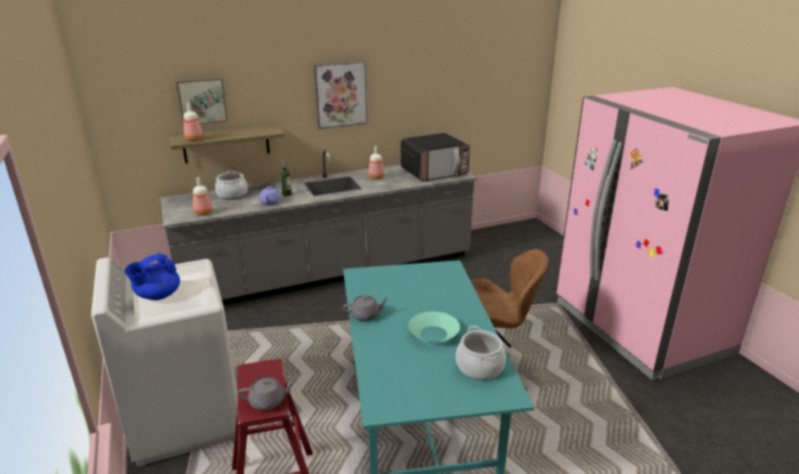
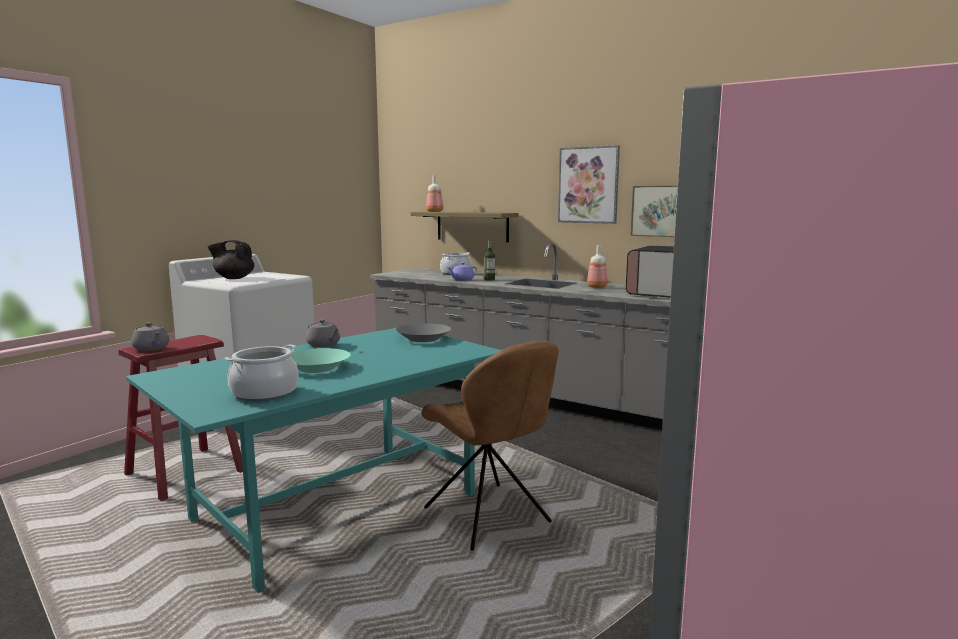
camera: 55 degrees right, 15 degrees down
blue teapot [124,253,180,300] -> black teapot [208,240,254,279]
picture [176,78,228,125] -> picture moved to [630,186,678,237]
bottle [193,177,213,215] -> none
none -> grey bowl [396,323,451,342]

